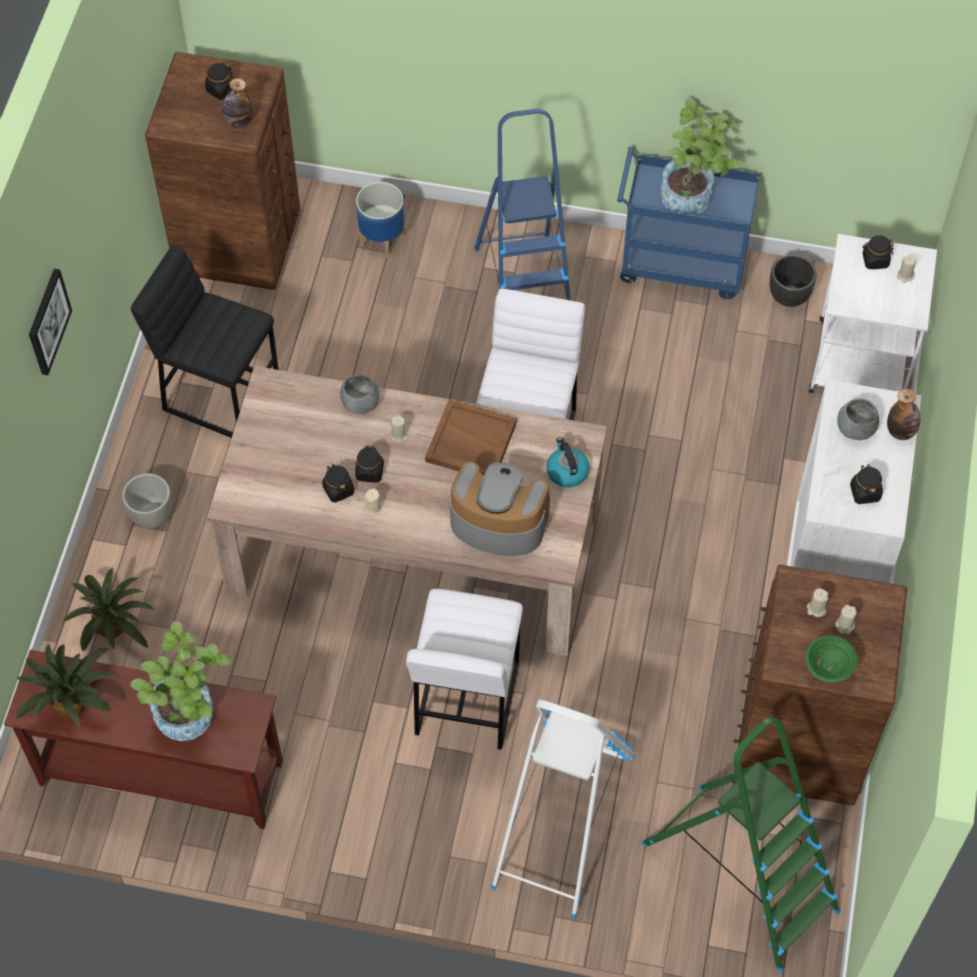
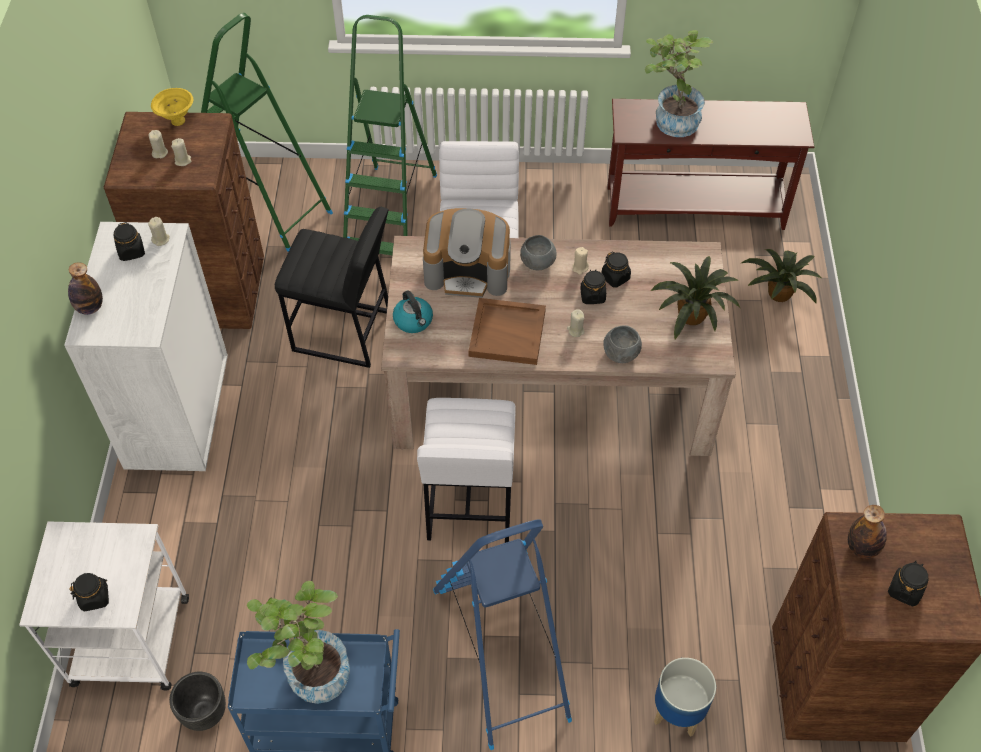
camera: 170 degrees right, 5 degrees down
potted plant [16,644,114,725] -> potted plant moved to [651,256,740,339]
picture [29,269,72,375] -> none
grey planter [122,473,172,528] -> none
black chair [131,245,279,438] -> black chair moved to [275,207,389,368]
white step ladder [491,700,635,919] -> green step ladder [343,15,437,255]
green bowl [806,635,858,682] -> yellow bowl [151,88,193,126]
grey bowl [837,399,879,440] -> grey bowl moved to [520,235,557,270]
beige candle [897,255,917,283] -> beige candle moved to [148,217,170,246]

